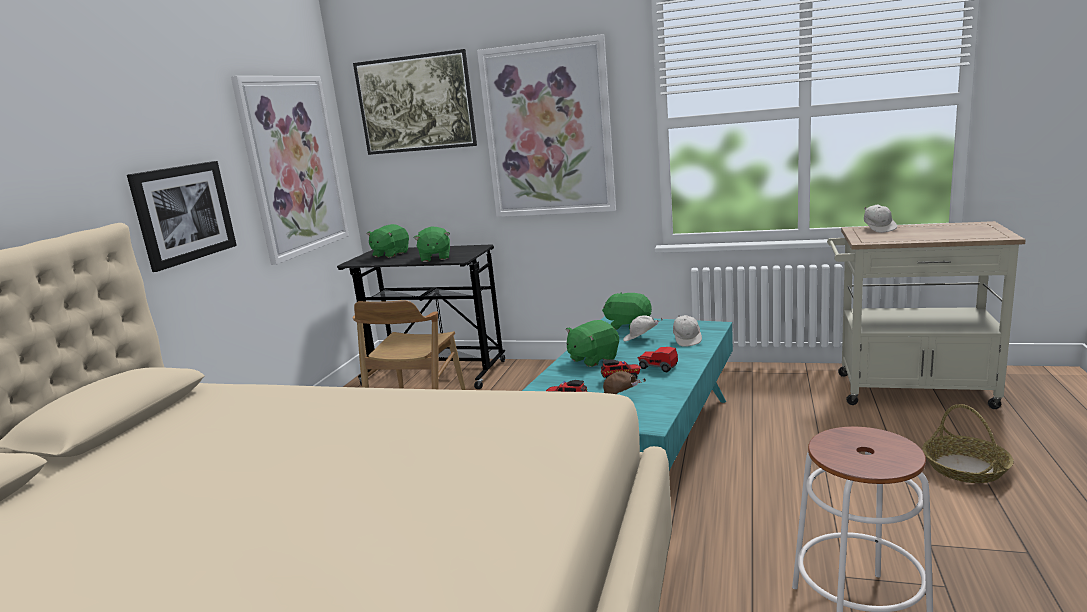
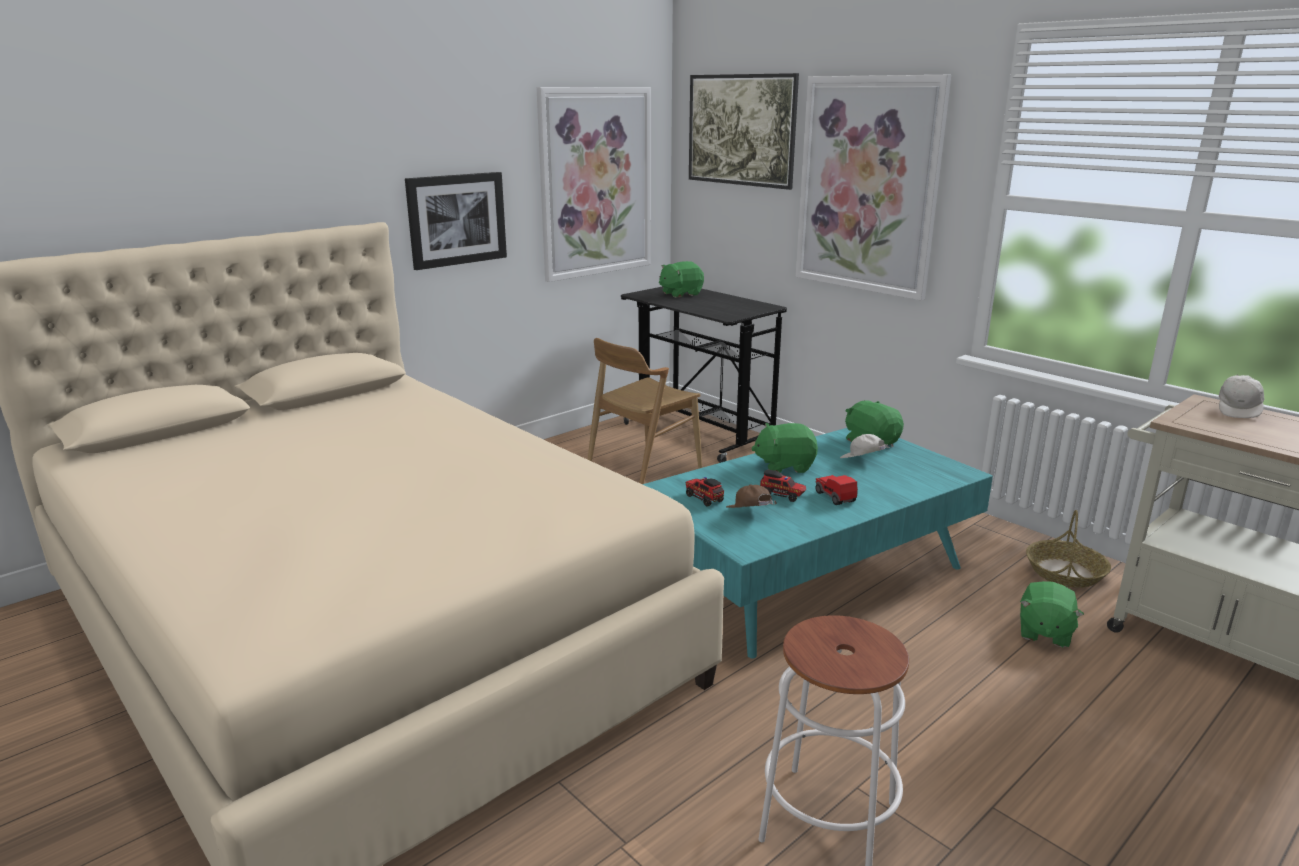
camera: 30 degrees right, 5 degrees up
green plush toy [414,227,450,262] -> green plush toy moved to [1020,581,1084,648]
white cap [673,315,702,347] -> none
basket [922,404,1013,483] -> basket moved to [1026,510,1111,588]

